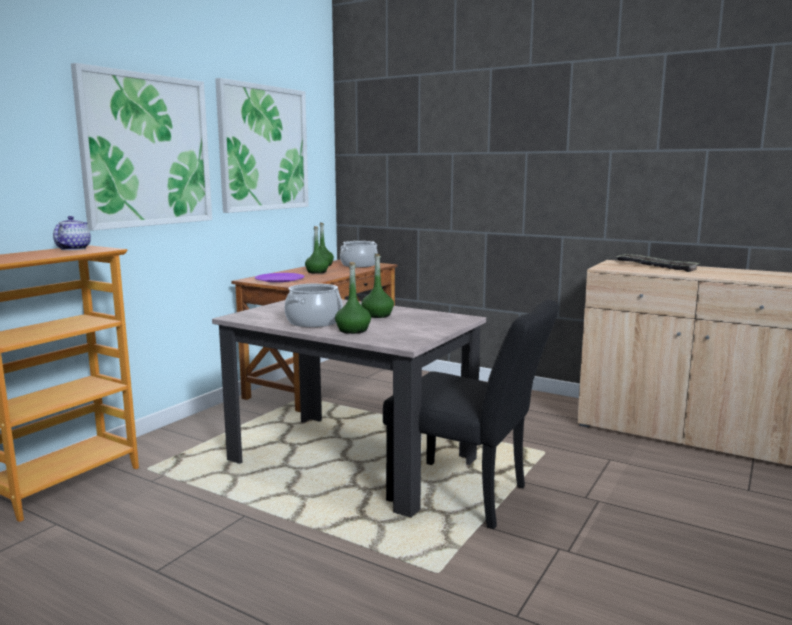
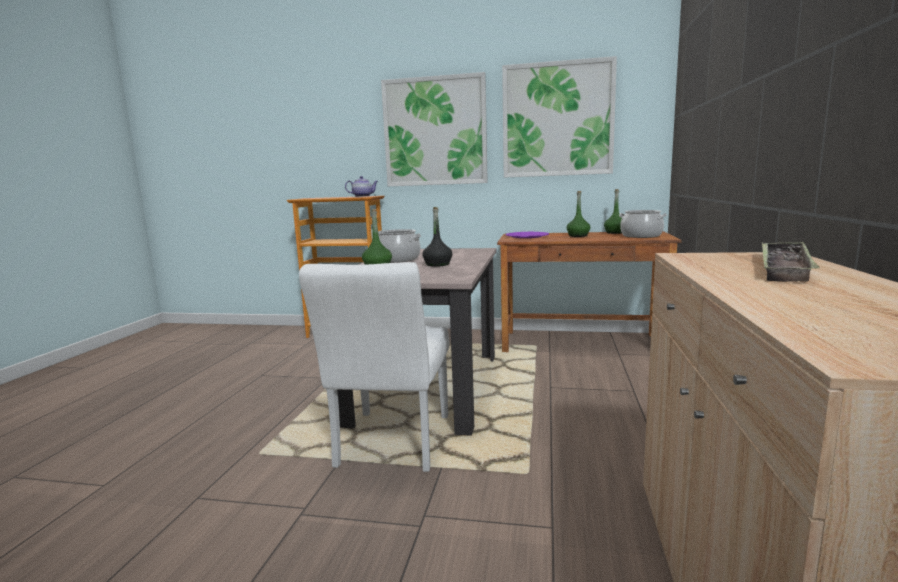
camera: 70 degrees right, 0 degrees up
green bottle [361,254,394,318] -> black bottle [422,207,452,267]
black chair [383,300,559,529] -> white chair [299,262,449,472]

